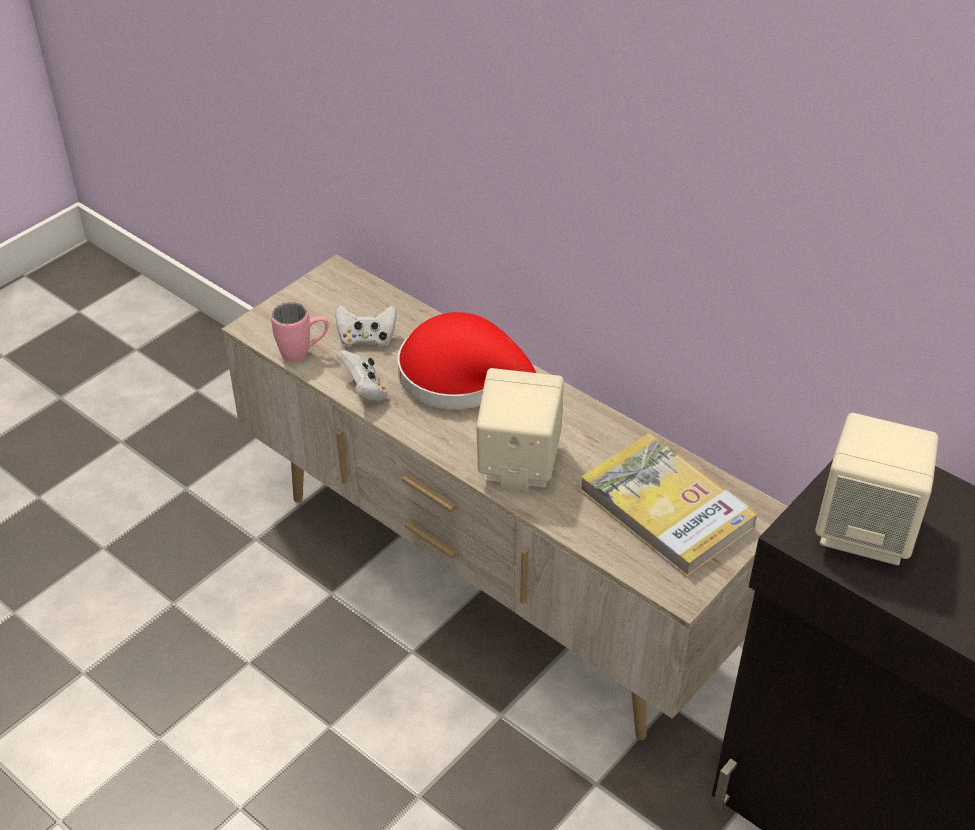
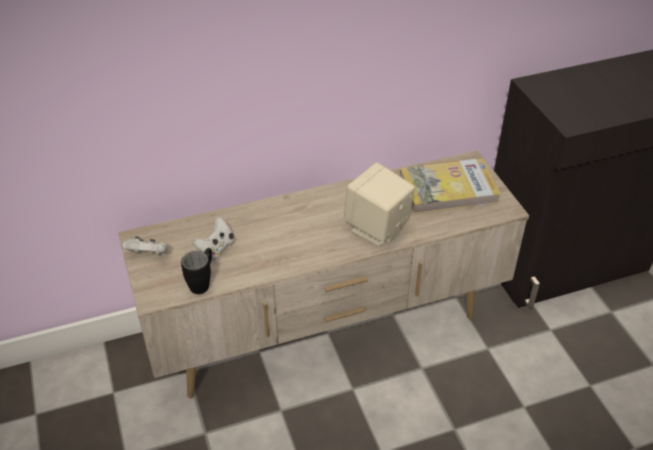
camera: 60 degrees left, 0 degrees up
pink mug [271,302,329,362] -> black mug [181,248,212,294]
white game controller [337,350,387,401] -> white game controller moved to [122,236,168,256]
red hat [398,312,536,410] -> none
beige speaker [815,413,938,565] -> none

